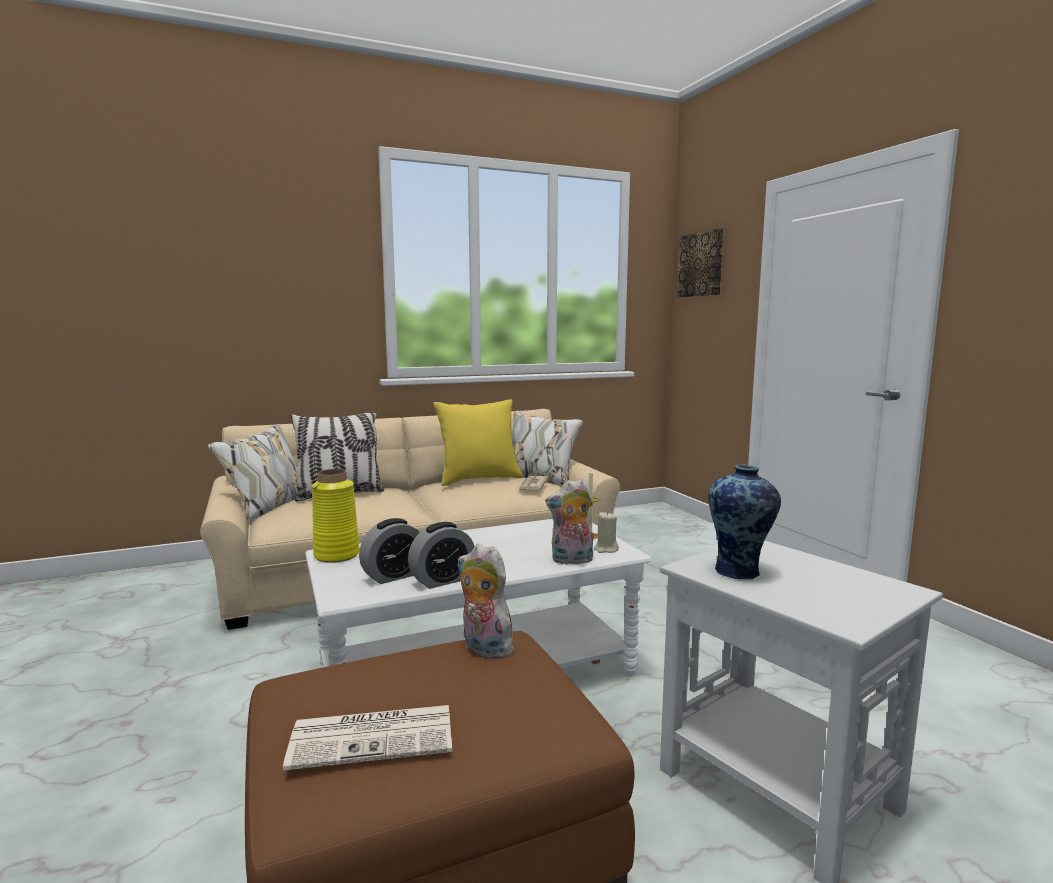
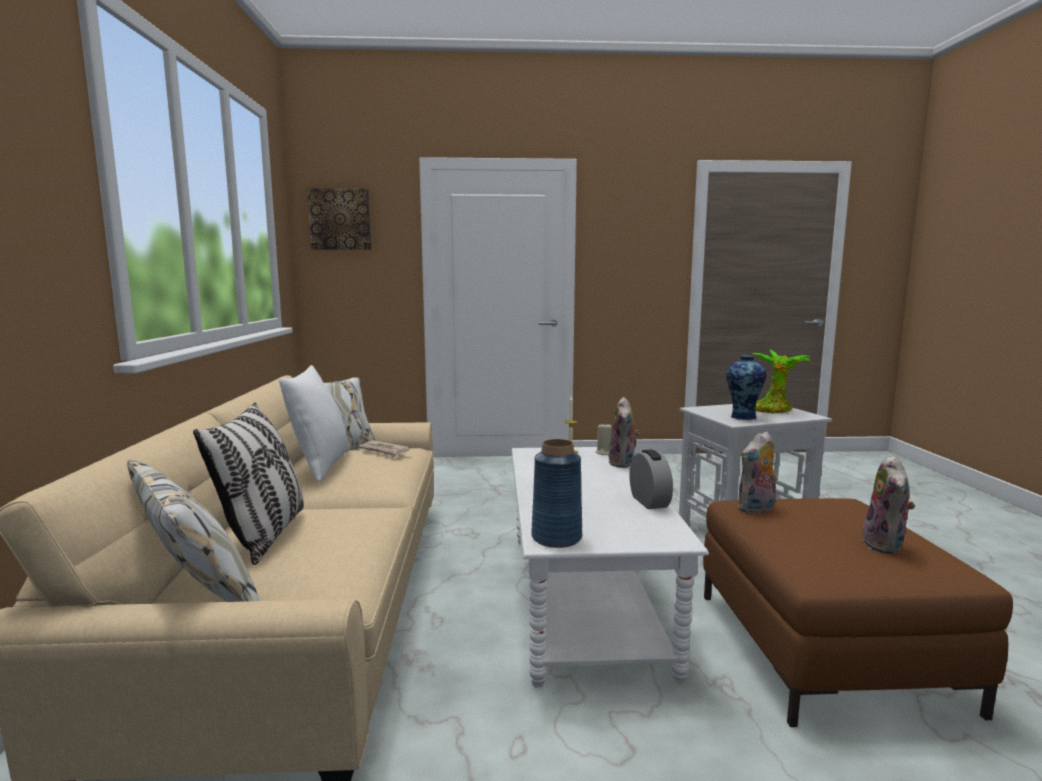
camera: 70 degrees left, 0 degrees up
newspaper [283,705,452,770] -> plush toy [862,454,915,554]
yellow vase [312,469,360,563] -> blue vase [531,439,582,548]
alarm clock [359,518,420,584] -> none
yellow pillow [434,399,523,486] -> white pillow [279,365,350,482]
none -> potted plant [752,350,811,413]

